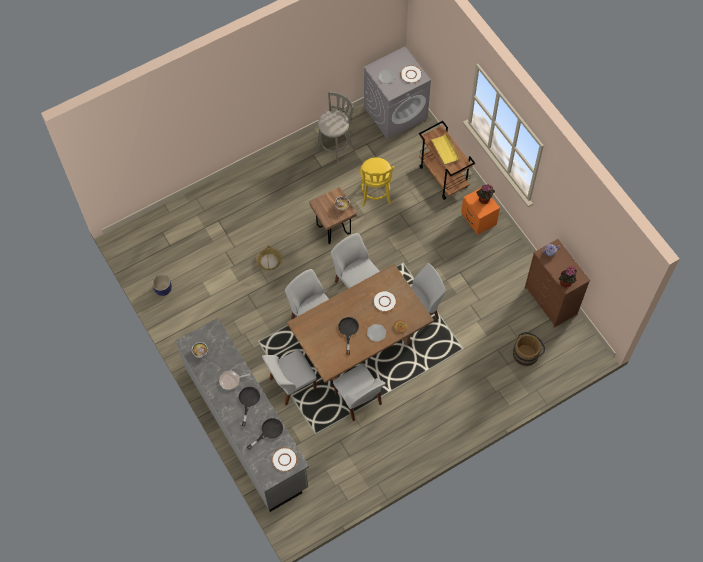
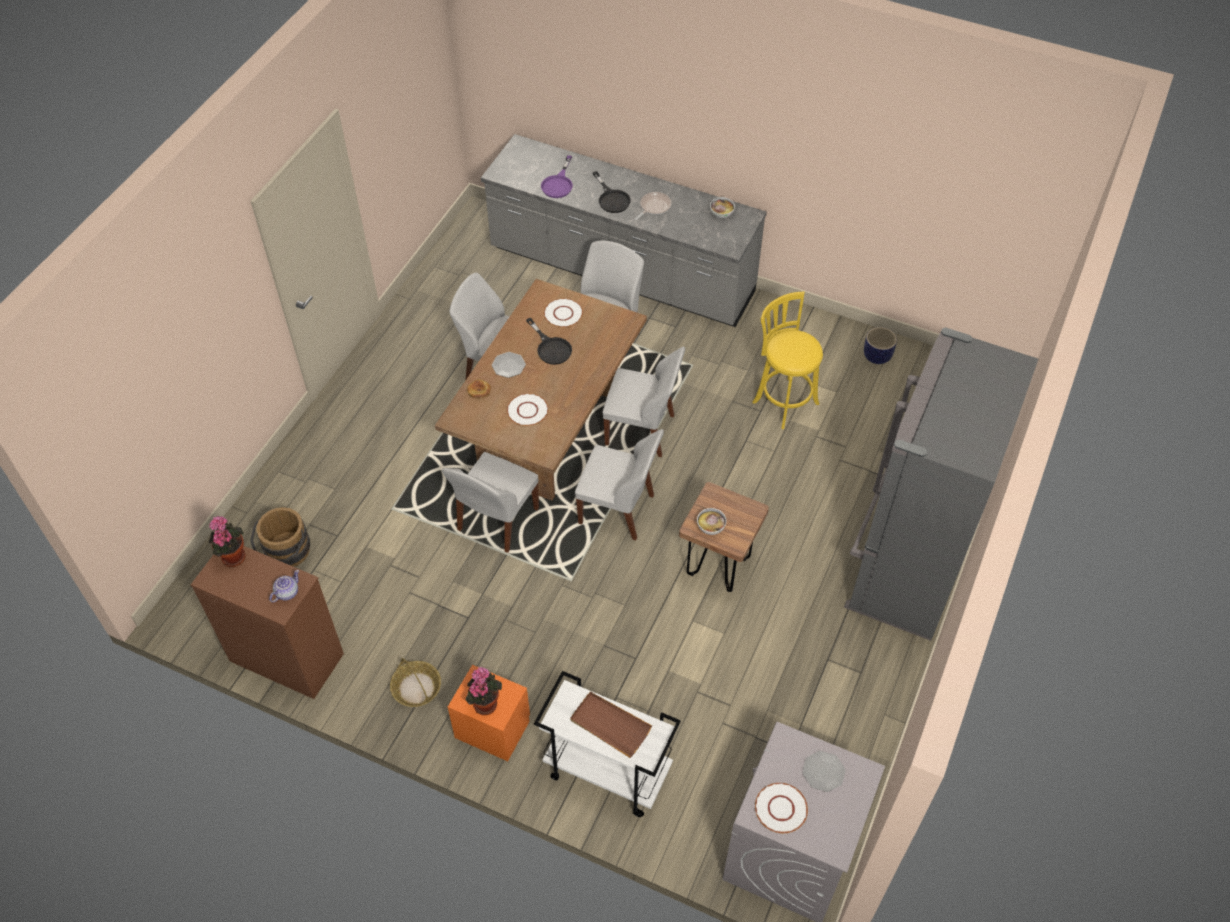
camera: 145 degrees right, 10 degrees down
black frying pan [247,418,283,449] -> purple frying pan [541,155,573,198]
basket [256,245,282,271] -> basket moved to [390,658,441,707]
white plate [272,447,297,472] -> white plate moved to [544,298,583,327]
grey stool [316,92,354,163] -> none
yellow stool [360,157,394,206] -> yellow stool moved to [753,291,823,429]
brown cart [419,121,475,200] -> white cart [534,671,681,817]
yellow tray [431,133,459,165] -> brown tray [570,692,652,758]
none -> grey fridge [844,327,1038,641]

